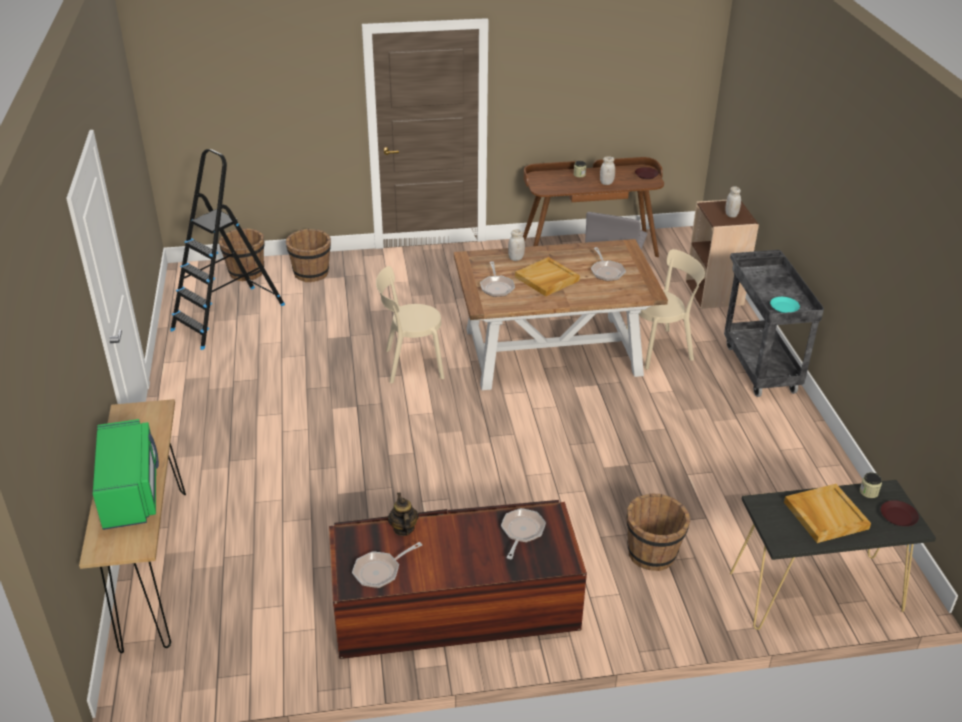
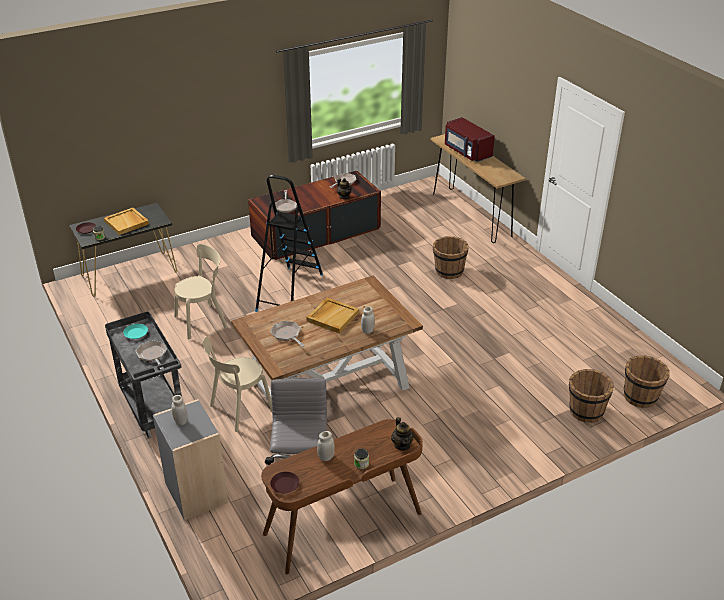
camera: 160 degrees right, 0 degrees up
green microwave [93,419,159,530] -> red microwave [445,117,495,162]
black step ladder [170,149,285,350] -> black step ladder moved to [255,175,323,312]
beige chair [376,266,444,383] -> beige chair moved to [174,244,228,340]
frying pan [480,261,515,297] -> frying pan moved to [136,340,167,370]
brown bucket [627,493,690,571] -> brown bucket moved to [433,236,468,279]
brown bookcase [685,200,759,309] -> grey bookcase [153,399,228,521]
none -> teapot [391,417,414,451]

